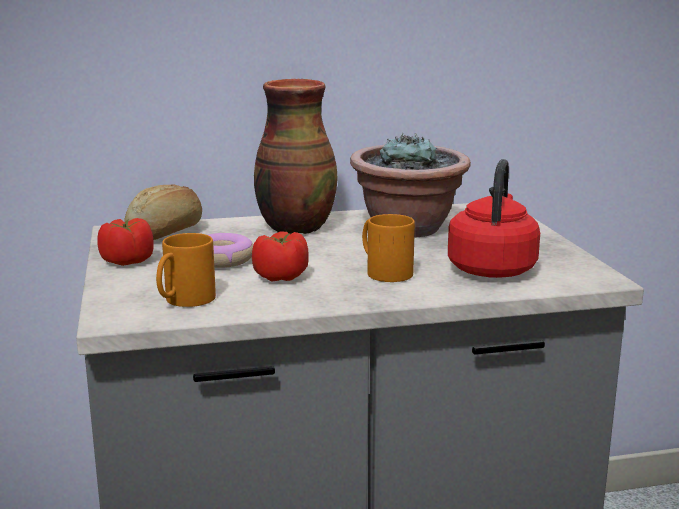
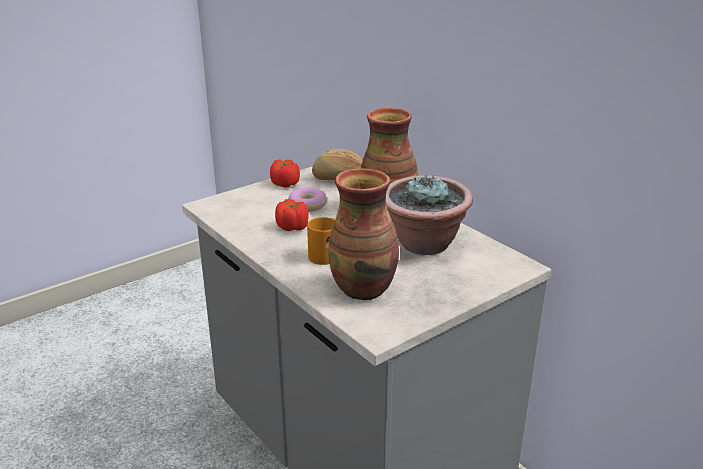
camera: 65 degrees right, 10 degrees up
orange mug [156,233,216,307] -> none
red kettle [448,159,540,278] -> vase [328,168,399,301]

